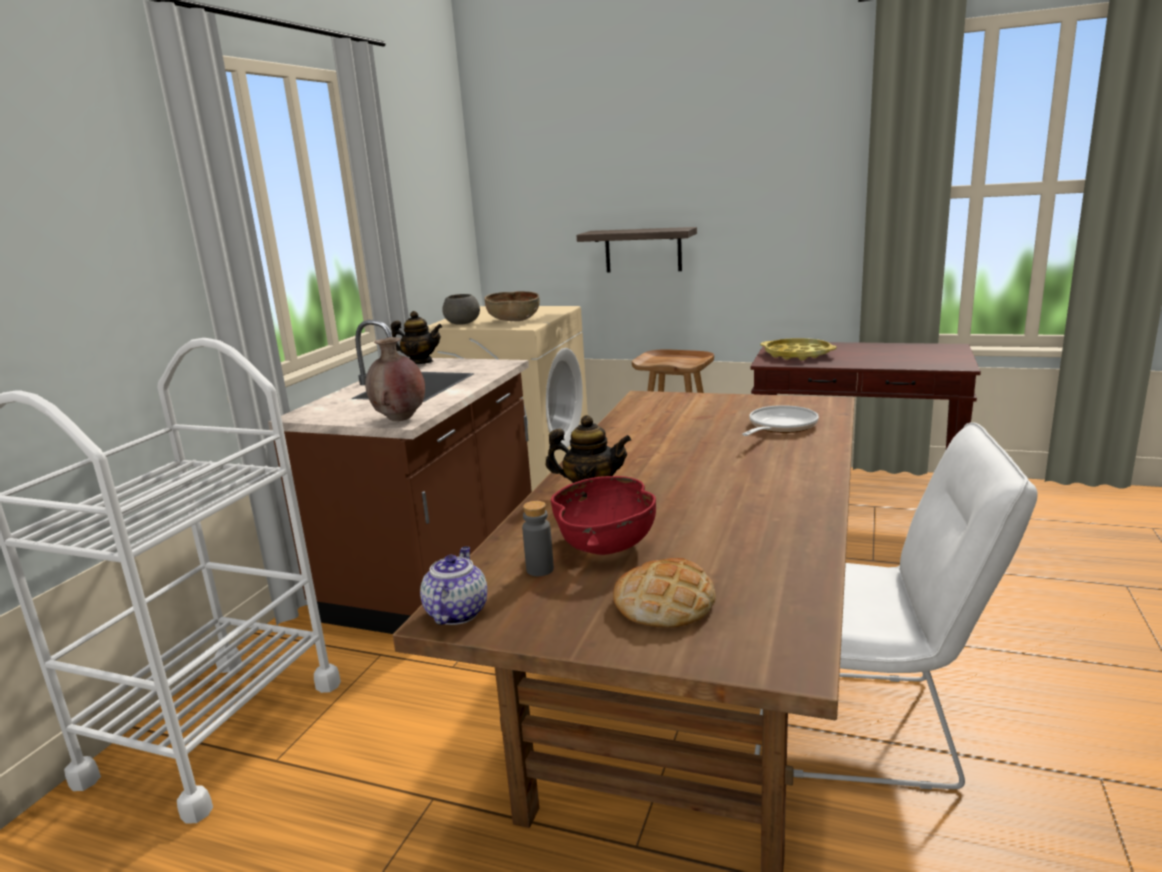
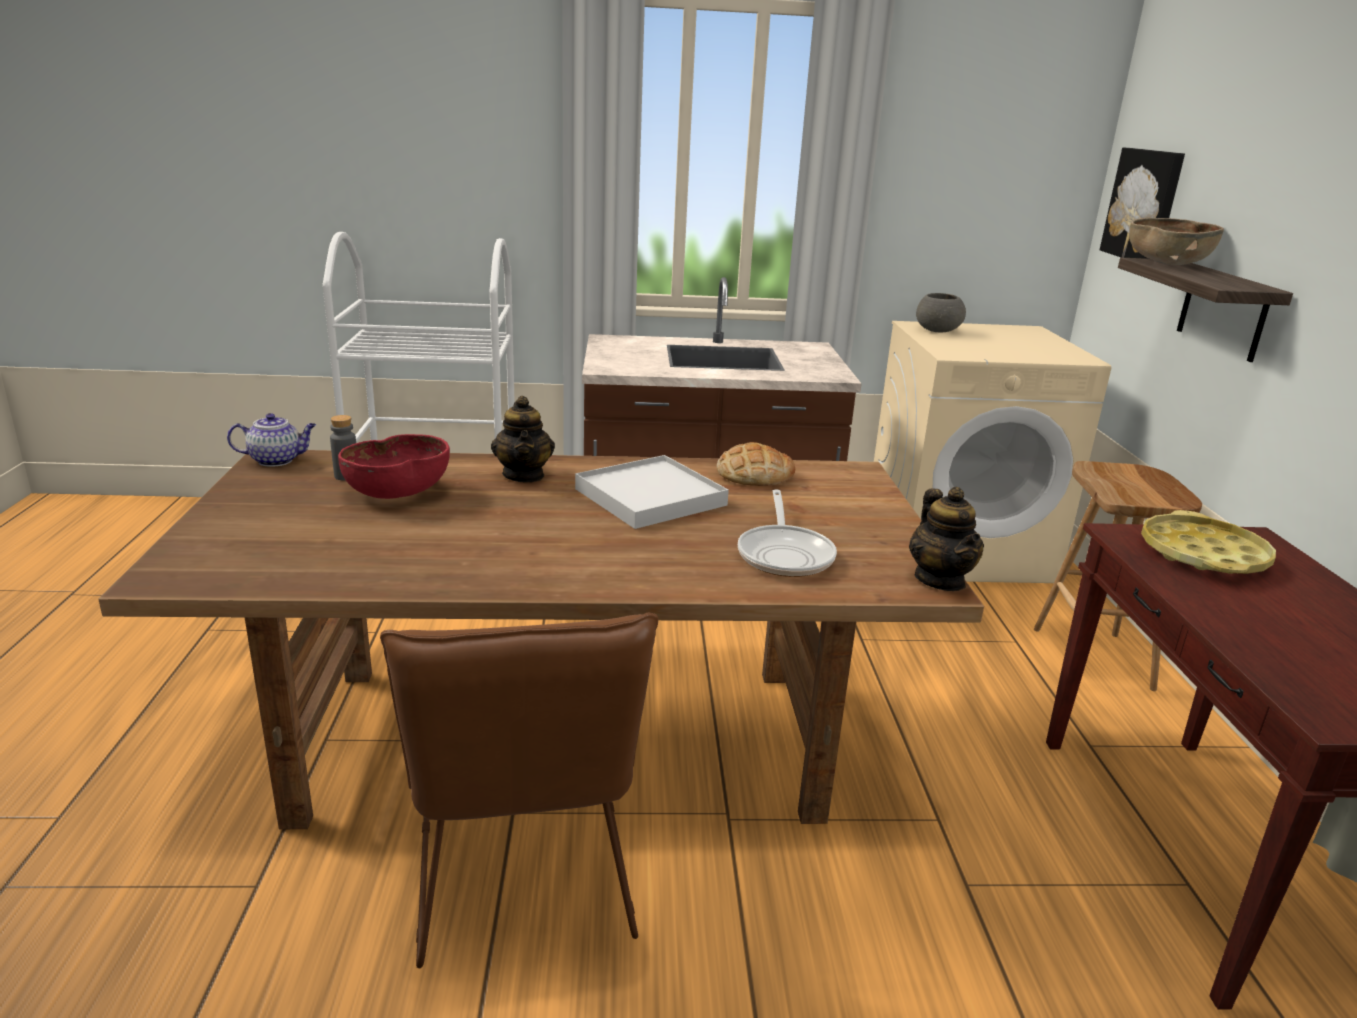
camera: 65 degrees right, 5 degrees up
brown vase [365,337,425,421] -> none
teapot [391,311,442,364] -> teapot moved to [909,487,984,591]
brown bowl [484,291,540,321] -> brown bowl moved to [1129,218,1224,265]
bread [613,558,716,627] -> bread moved to [717,442,795,486]
frying pan [742,405,819,436] -> frying pan turned 75 degrees clockwise [738,489,837,577]
white chair [755,422,1038,790] -> brown chair [380,613,658,968]
none -> white tray [575,455,729,529]
none -> picture [1100,148,1185,259]

